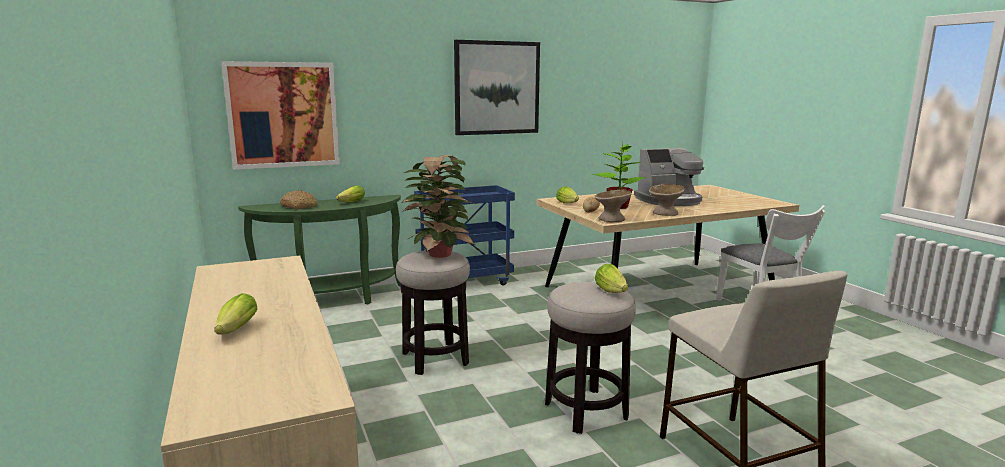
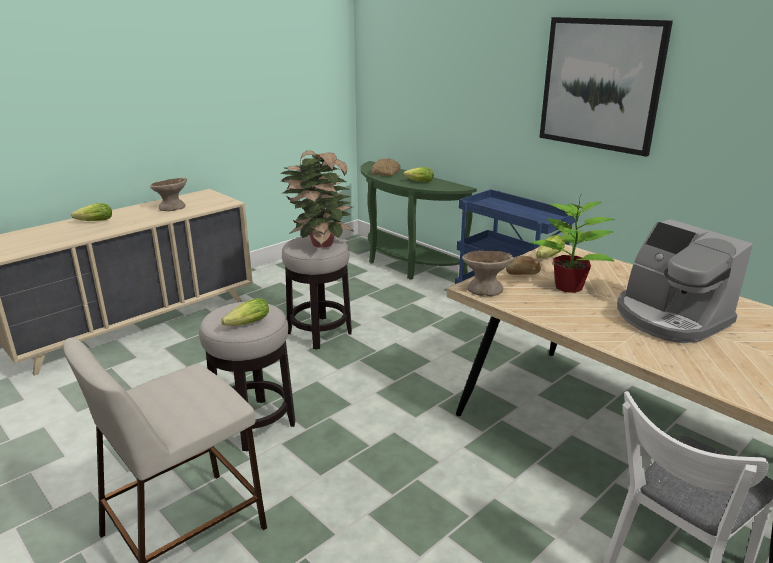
camera: 70 degrees right, 10 degrees up
picture [221,61,340,170] -> none
beige bowl [649,184,685,216] -> beige bowl moved to [150,178,187,211]

